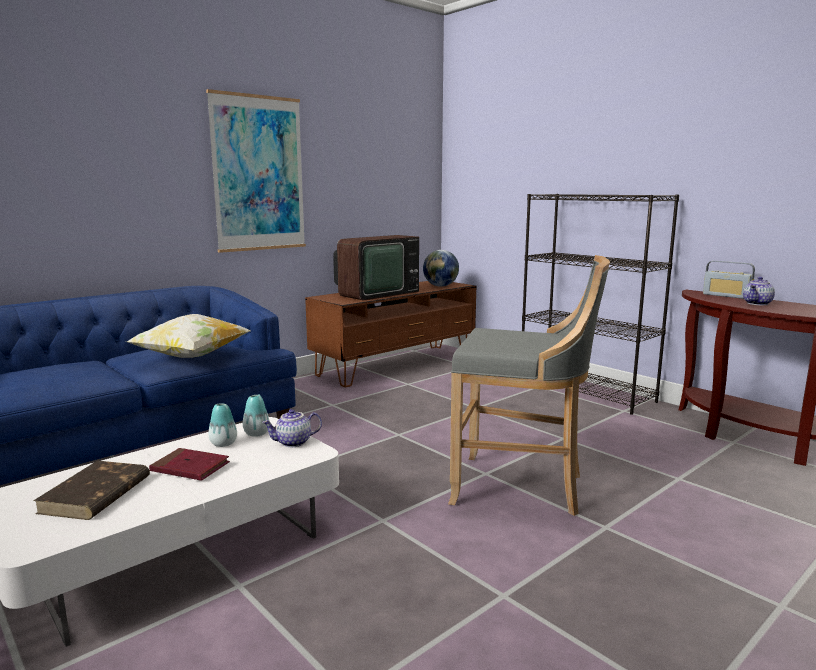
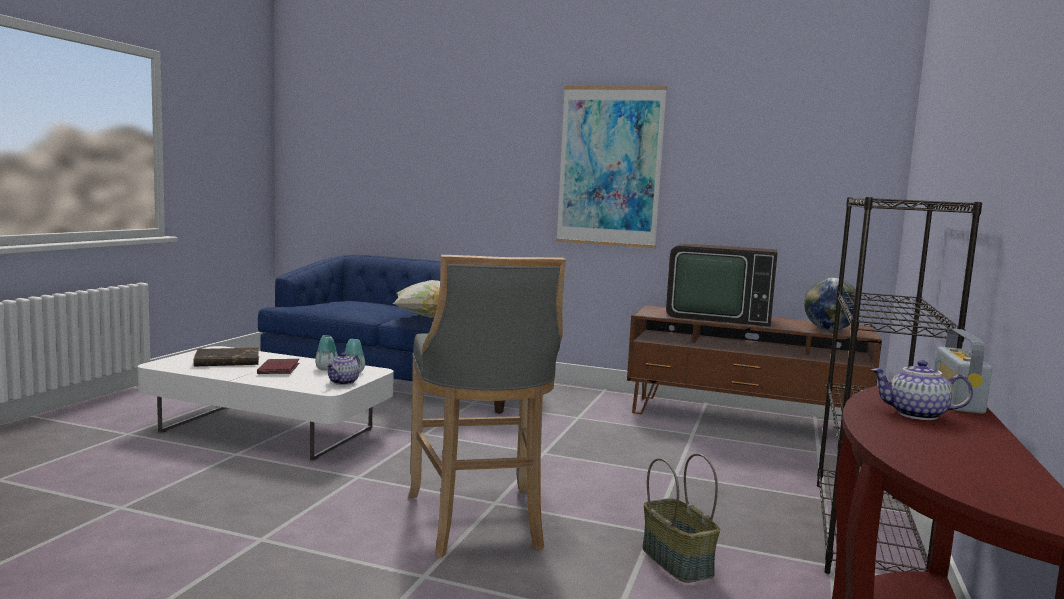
camera: 60 degrees right, 5 degrees down
teapot [262,409,322,447] -> teapot turned 105 degrees counterclockwise [326,353,360,385]
none -> basket [642,453,720,583]

